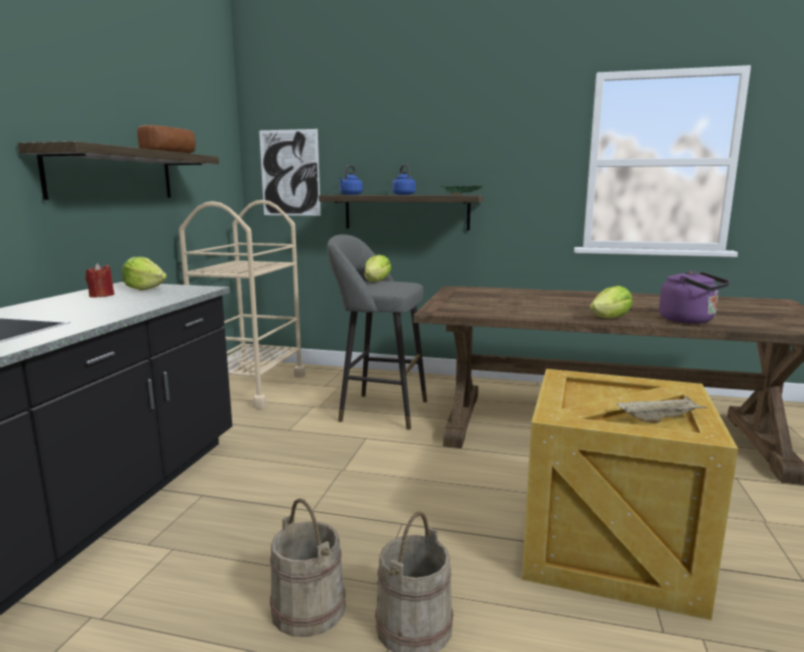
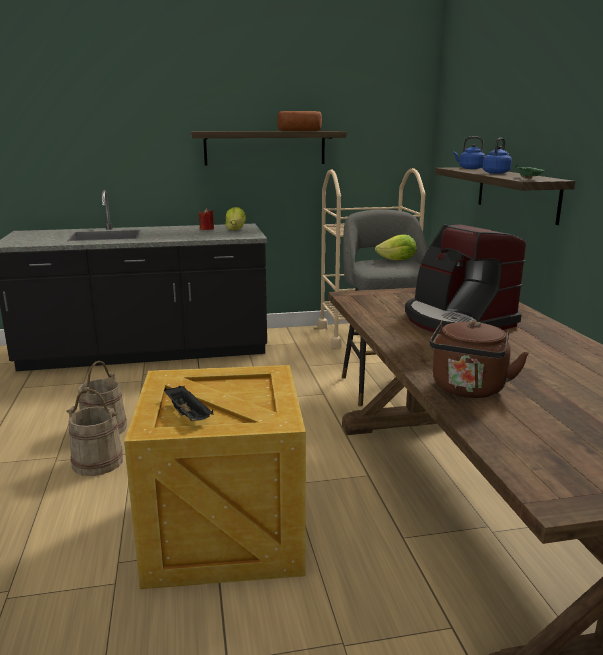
camera: 65 degrees right, 5 degrees up
picture [259,129,321,216] -> none
lettuce [590,286,633,318] -> none
beige tray [617,396,708,423] -> black tray [164,386,214,421]
purple kettle [659,271,730,324] -> brown kettle [430,320,529,398]
none -> coffee machine [405,224,526,334]

